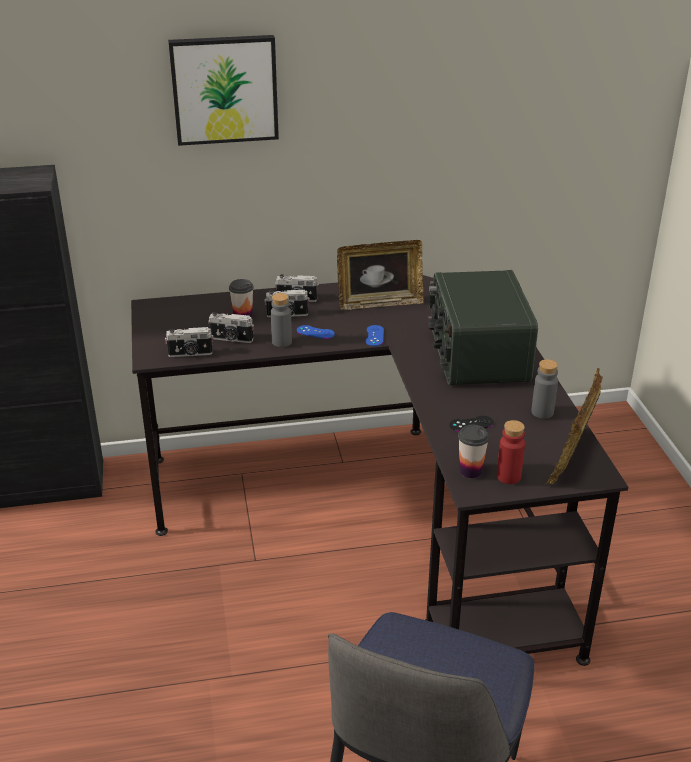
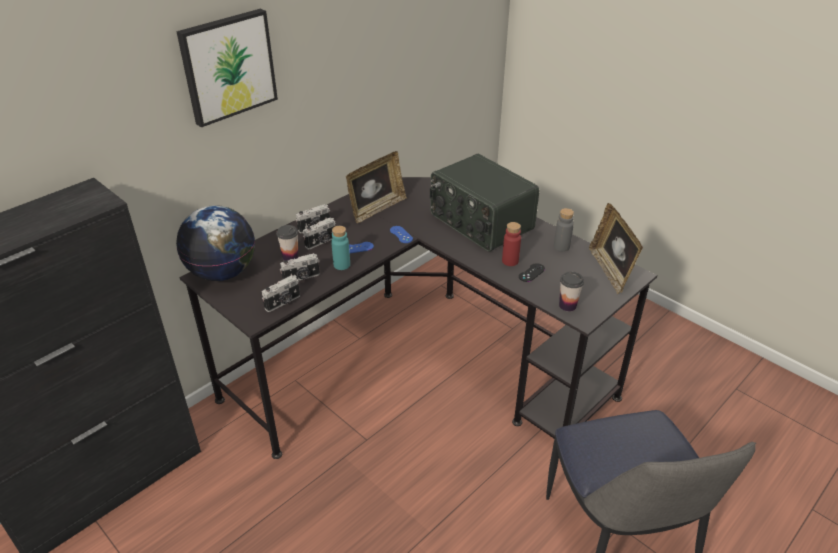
camera: 35 degrees left, 5 degrees up
grey bottle [271,293,292,347] -> turquoise bottle [331,226,350,270]
red bottle [497,420,525,484] -> red bottle moved to [502,222,521,266]
none -> globe [176,205,255,281]

